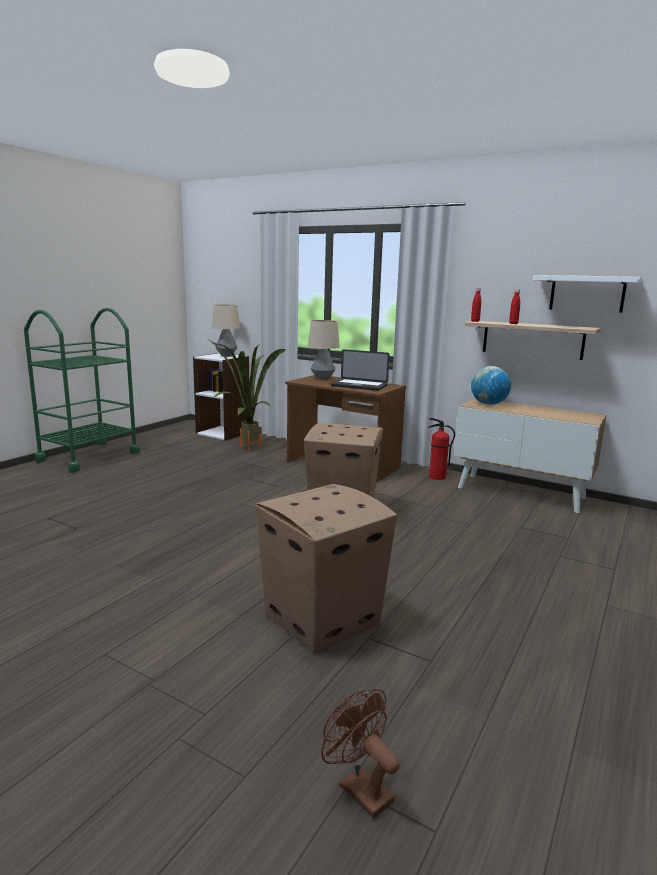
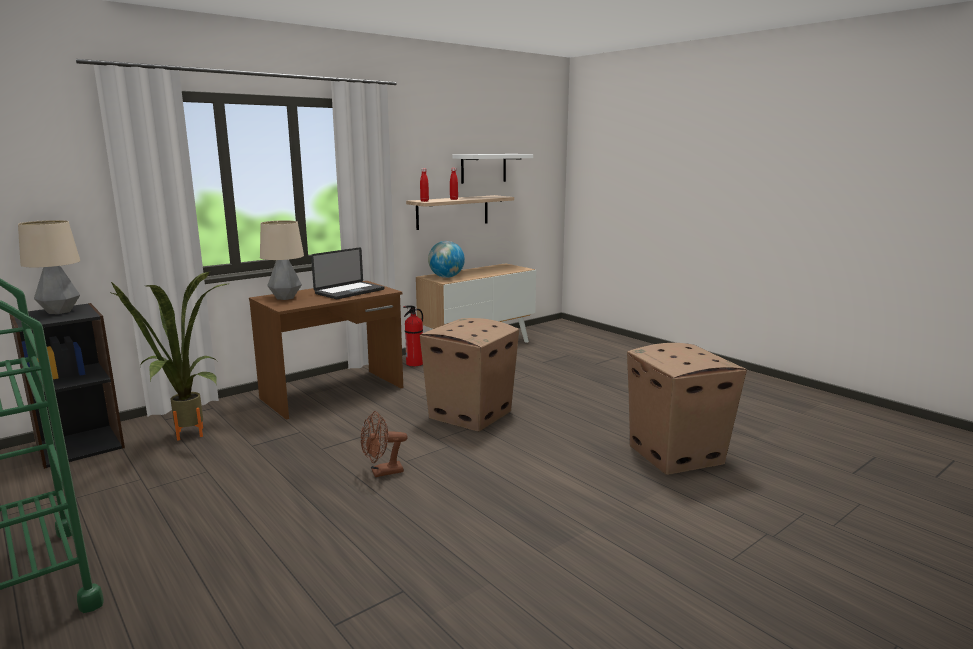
camera: 70 degrees left, 0 degrees up
white bookcase [193,353,249,441] -> black bookcase [9,303,125,469]
brown fan [321,689,399,818] -> brown fan moved to [361,411,408,477]

